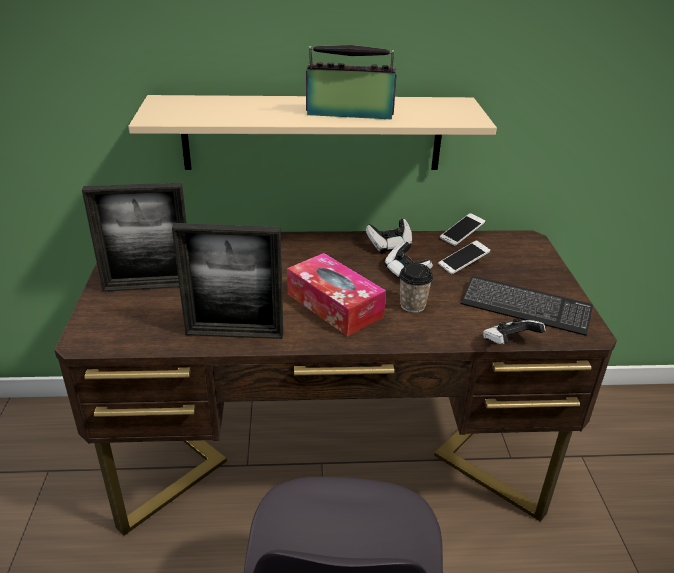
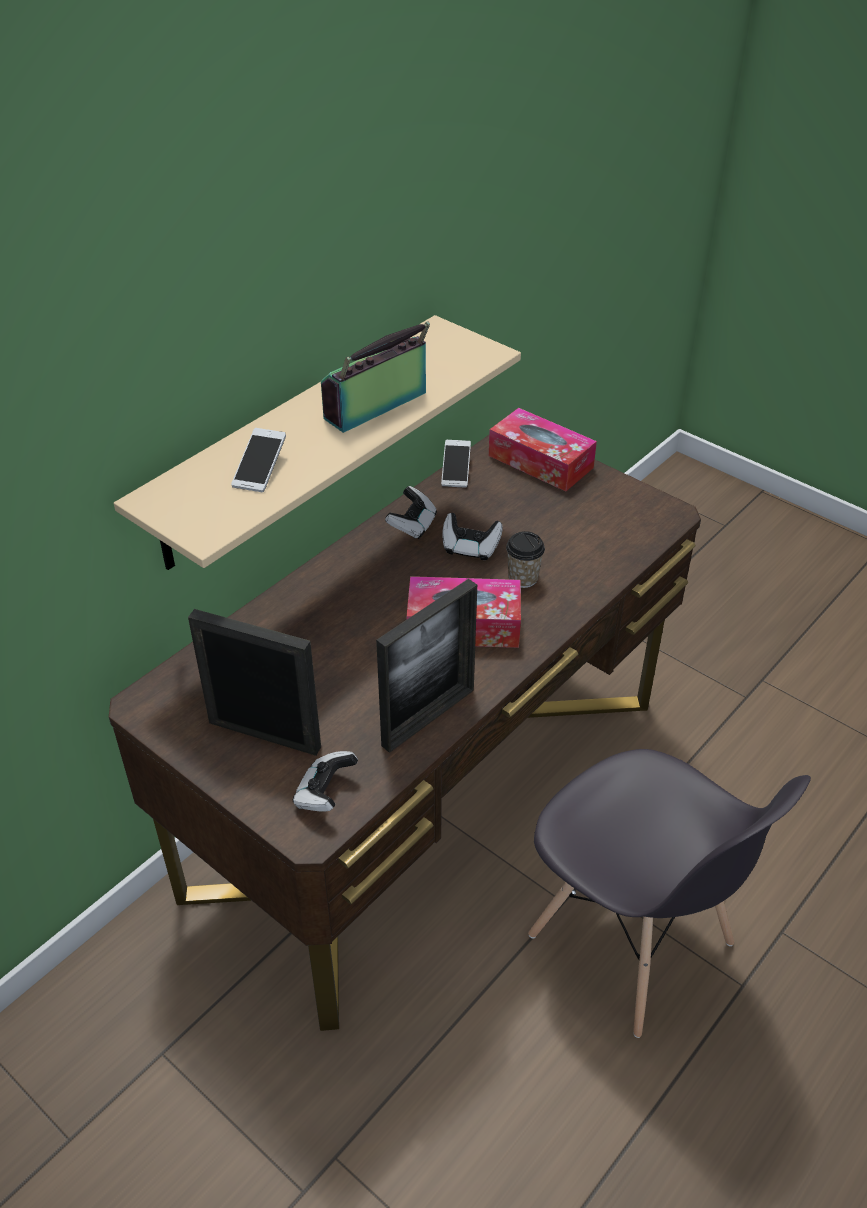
camera: 45 degrees left, 10 degrees up
picture frame [82,183,187,292] -> picture frame turned 105 degrees counterclockwise [188,609,321,756]
phone [438,240,491,275] -> phone moved to [231,428,286,492]
keyboard [460,276,593,336] -> none
game controller [483,318,545,344] -> game controller moved to [293,751,358,812]
none -> tissue box [489,408,597,491]

